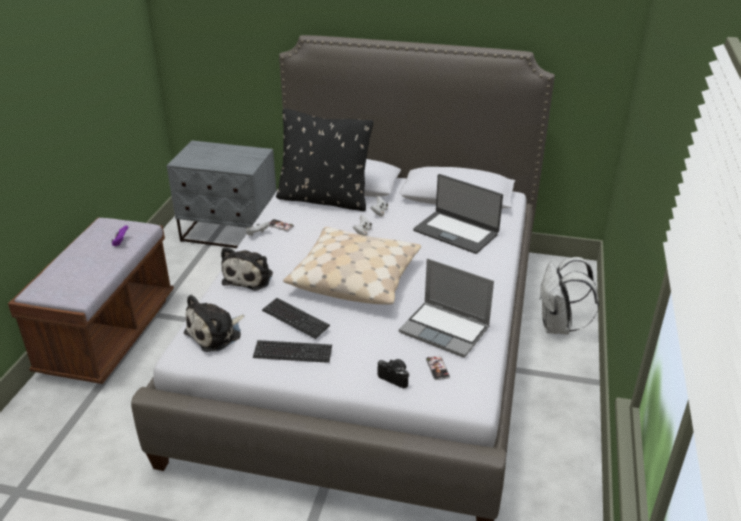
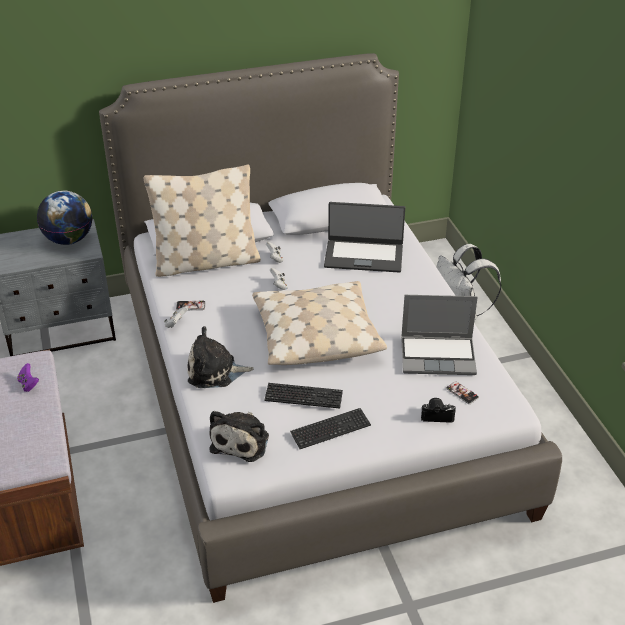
camera: 30 degrees left, 5 degrees up
plush toy [221,247,273,291] -> plush toy turned 105 degrees clockwise [187,326,254,388]
black pillow [276,108,373,211] -> beige pillow [143,165,261,277]
none -> globe [37,191,92,245]

